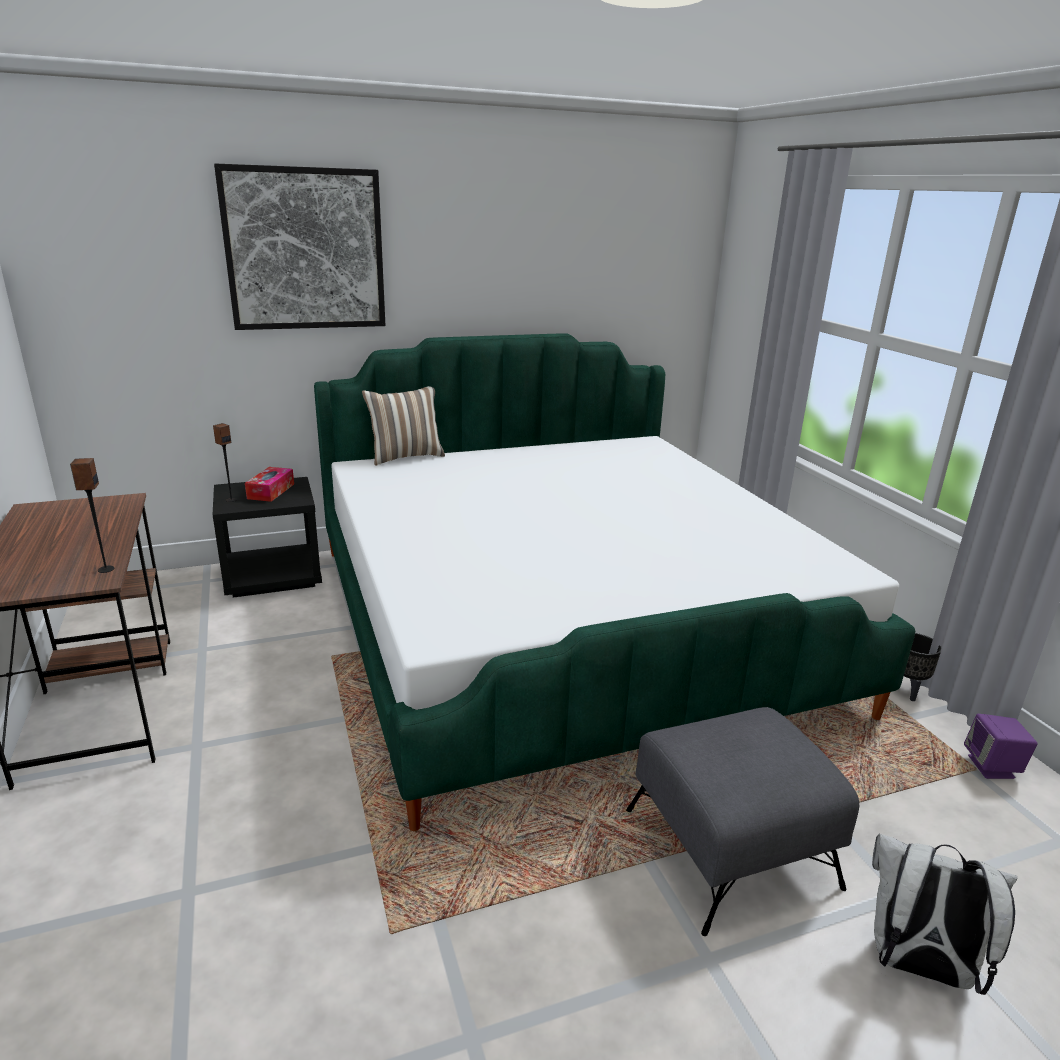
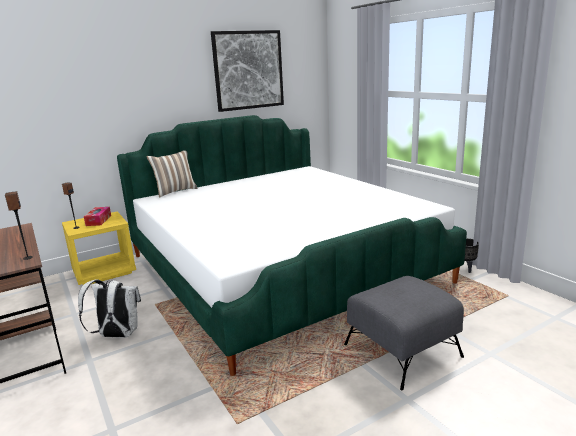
camera: 10 degrees left, 5 degrees down
black nightstand [213,477,322,597] -> yellow nightstand [62,211,136,285]
picture [214,163,386,330] -> picture moved to [211,30,284,112]
white backpack [872,834,1017,995] -> white backpack moved to [78,279,141,338]
purple speaker [964,714,1038,779] -> none

